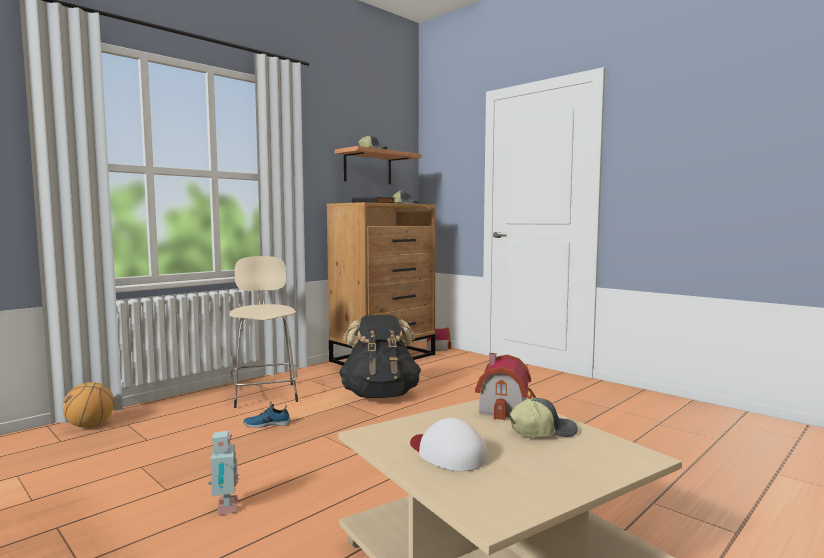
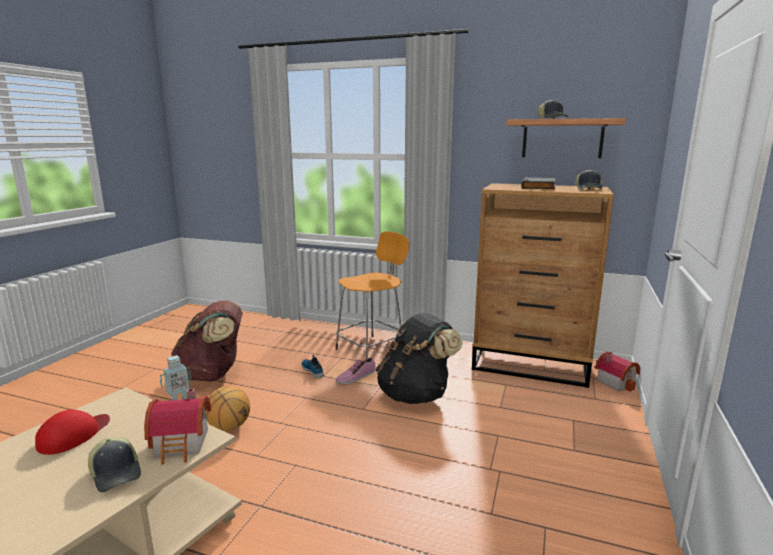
camera: 65 degrees right, 10 degrees up
basketball [62,382,114,428] -> basketball moved to [205,386,250,431]
beige stool [229,256,298,408] -> orange stool [336,231,409,359]
white cap [410,418,487,471] -> red cap [35,410,110,455]
none -> brown backpack [171,301,243,382]
none -> shoe [336,357,376,384]

